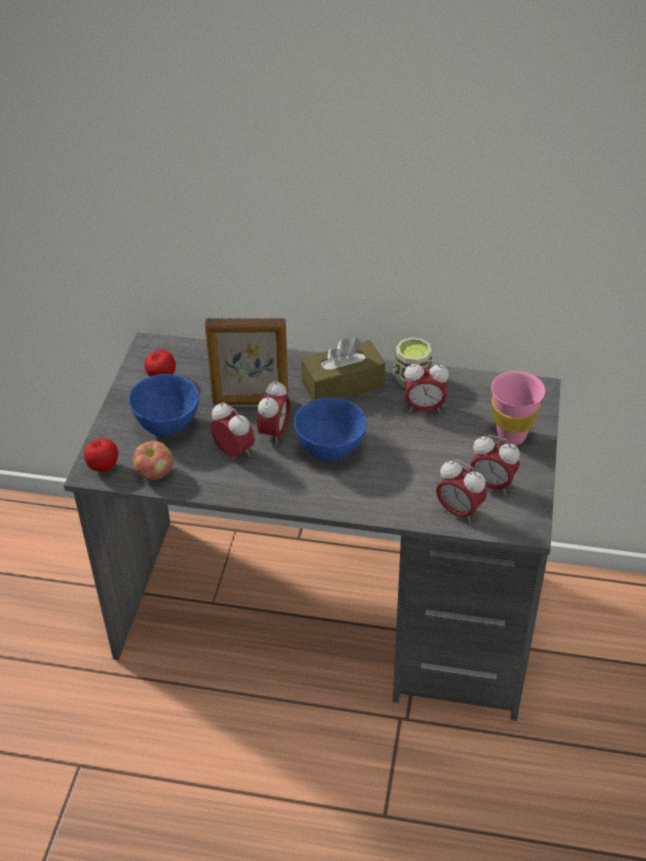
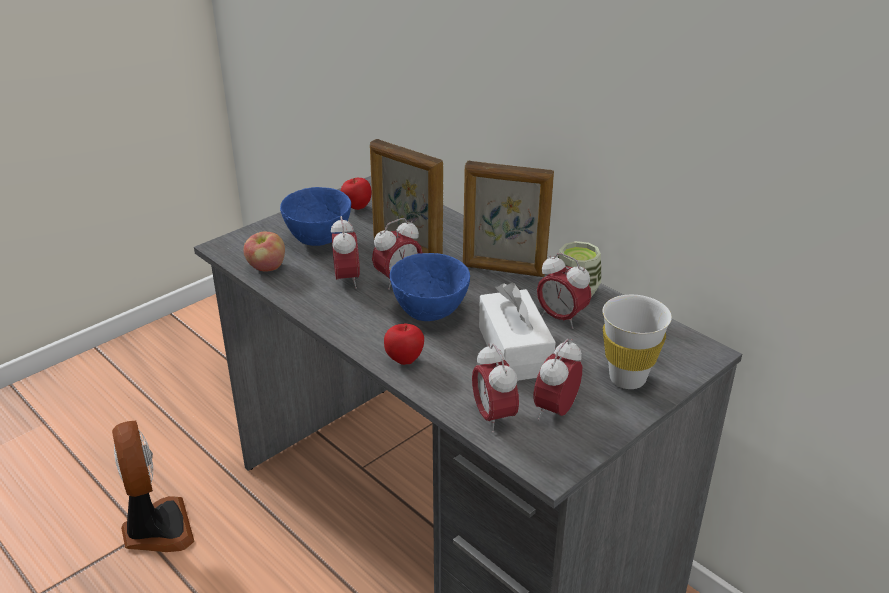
camera: 35 degrees right, 10 degrees down
apple [84,438,118,472] -> apple moved to [384,324,424,365]
brown tissue box [301,337,385,400] -> picture frame [463,161,554,277]
alarm clock [470,435,520,495] -> alarm clock turned 60 degrees clockwise [533,339,582,420]
pink cup [491,371,545,445] -> white cup [603,295,672,389]
none -> fan [112,421,194,552]
none -> white tissue box [479,283,556,381]

